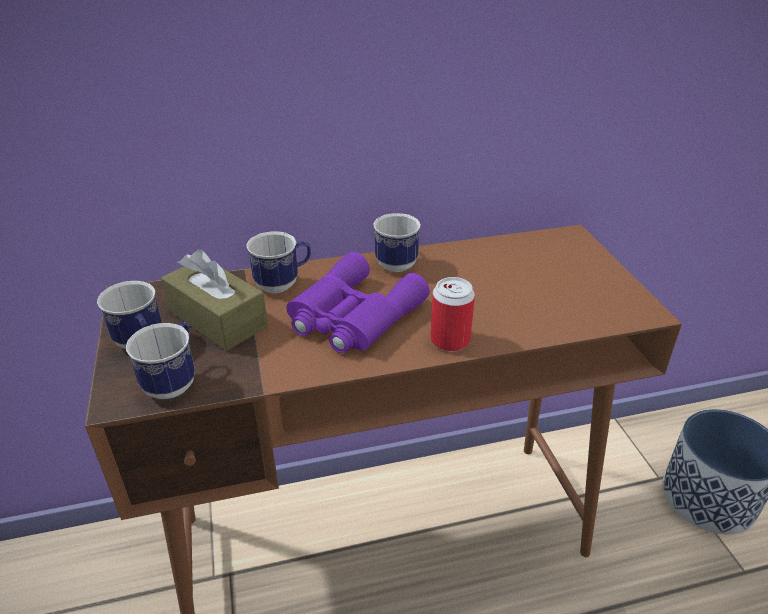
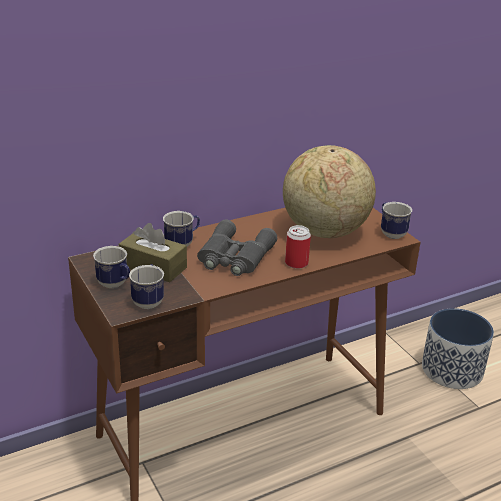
camera: 15 degrees left, 5 degrees down
purple binoculars [286,252,430,353] -> grey binoculars [197,219,277,276]
mug [373,213,421,272] -> mug moved to [381,202,412,239]
none -> globe [283,145,376,238]

